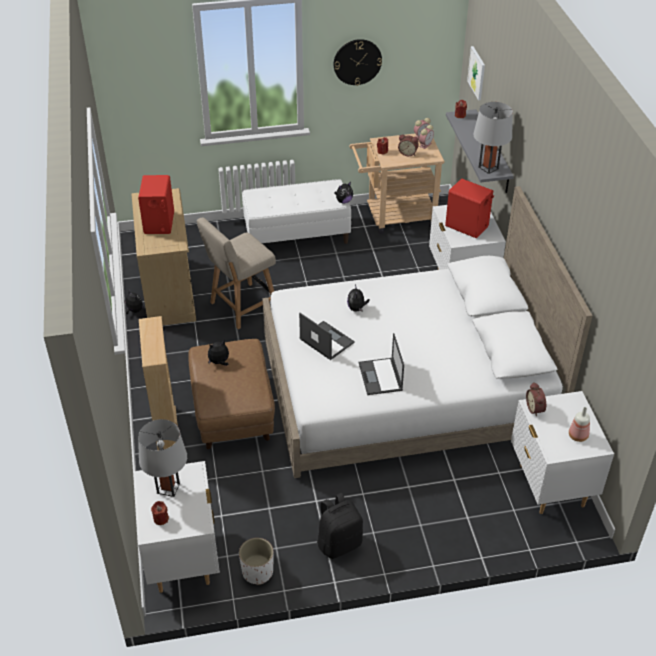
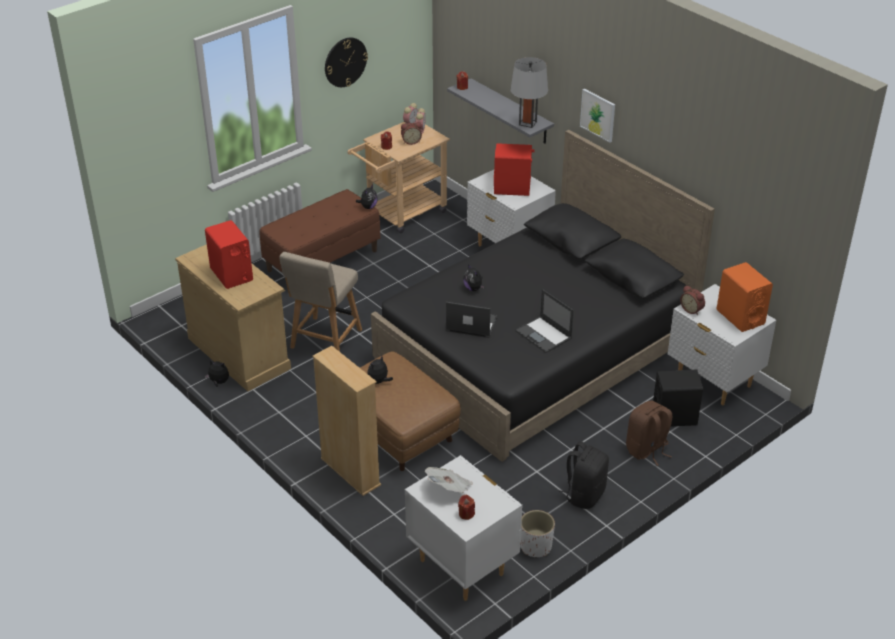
camera: 30 degrees left, 5 degrees down
grey table lamp [138,419,187,497] -> newspaper [425,467,473,493]
white bench [242,179,351,244] -> brown bench [259,189,380,272]
white bed [263,186,593,478] -> black bed [371,130,715,462]
picture [467,46,485,100] -> picture moved to [580,89,615,142]
bottle [569,407,590,442] -> orange speaker [717,262,773,332]
none -> brown backpack [626,401,672,466]
none -> black speaker [653,369,703,426]

